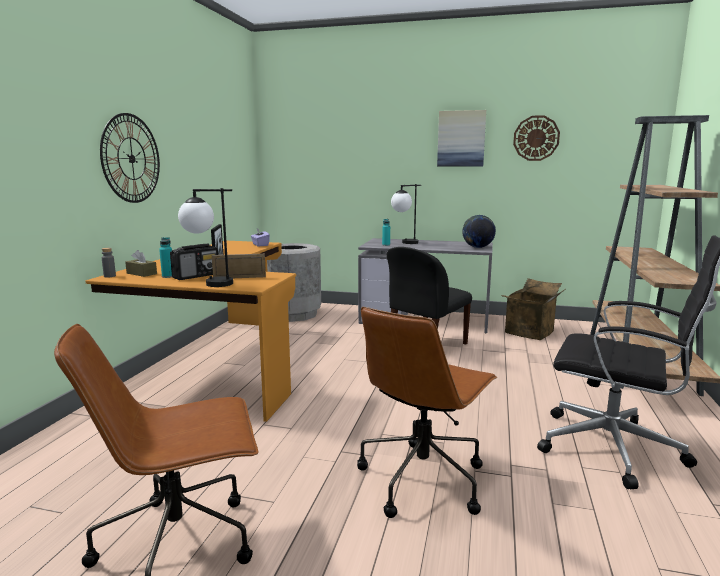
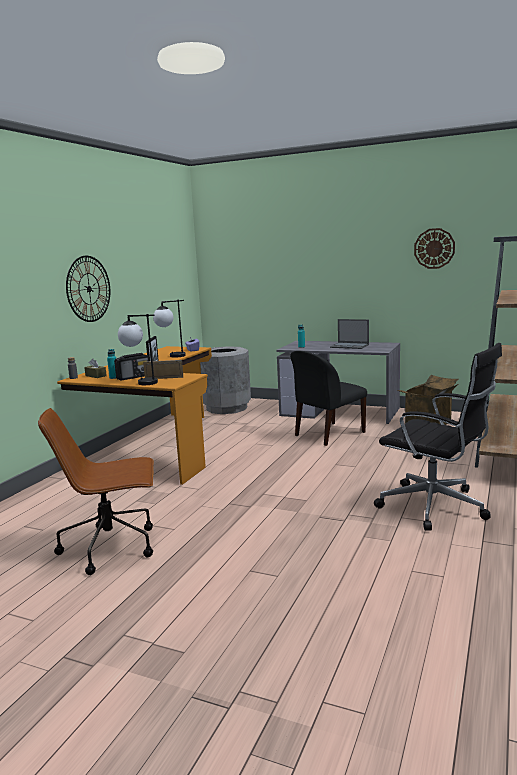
camera: 10 degrees right, 0 degrees up
brown office chair [357,307,497,518] -> none
table lamp [391,184,421,244] -> table lamp moved to [153,300,186,358]
picture [437,110,486,167] -> none
globe [462,215,496,248] -> none
none -> laptop [330,319,369,349]

